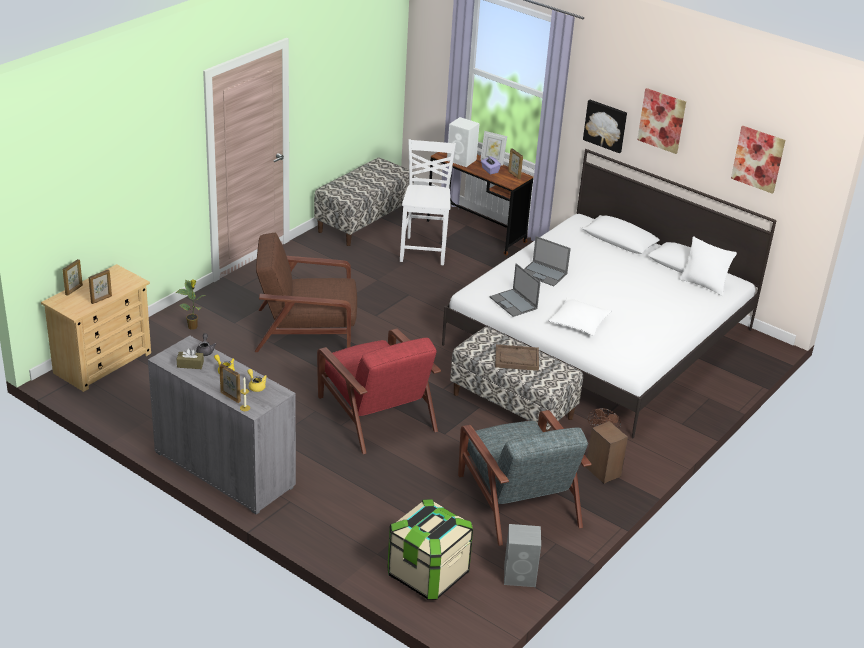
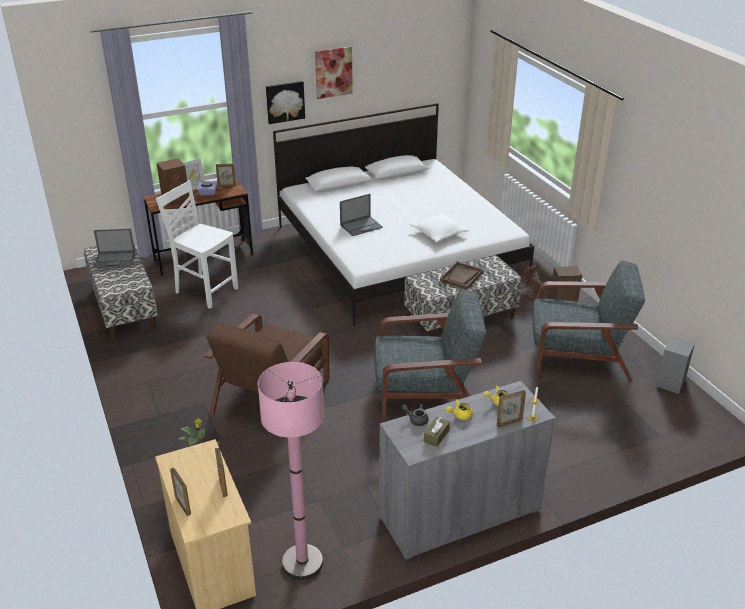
camera: 60 degrees left, 0 degrees up
red armchair [317,329,441,454] -> grey armchair [374,290,486,418]
storage box [387,499,473,600] -> none
white speaker [447,117,480,167] -> brown speaker [157,158,190,207]
laptop [490,263,541,317] -> laptop moved to [94,228,135,268]
white pillow [679,236,737,296] -> none
picture [731,126,785,194] -> none
none -> pink floor lamp [258,362,324,580]

